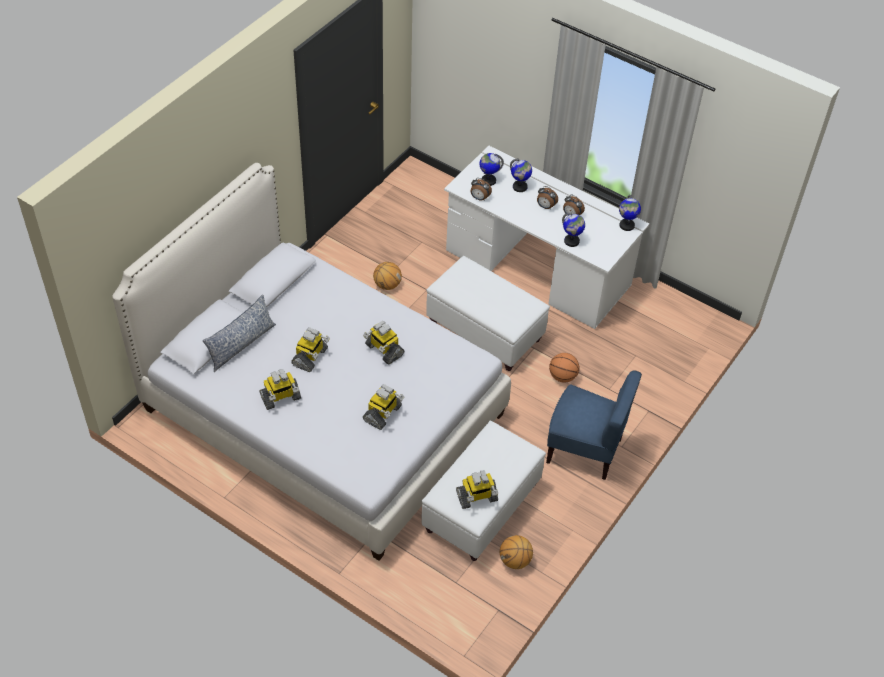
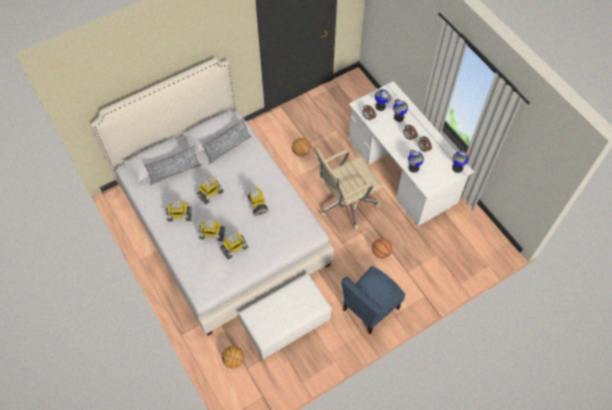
camera: 25 degrees right, 10 degrees up
white ottoman [426,256,550,371] -> beige office chair [316,148,382,230]
toy robot [456,471,498,509] -> toy robot moved to [199,220,225,241]
basketball [500,535,533,569] -> basketball moved to [222,346,244,368]
blue chair [546,370,642,480] -> blue chair turned 90 degrees clockwise [341,266,405,334]
none -> pillow [202,118,251,164]

